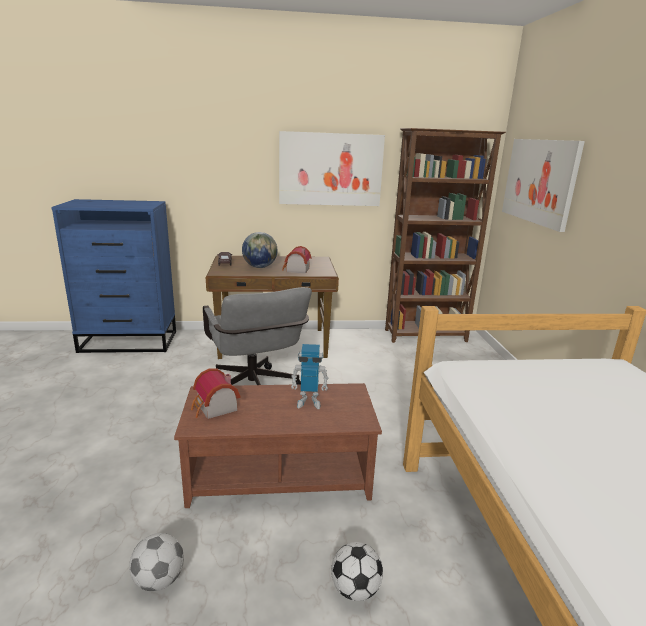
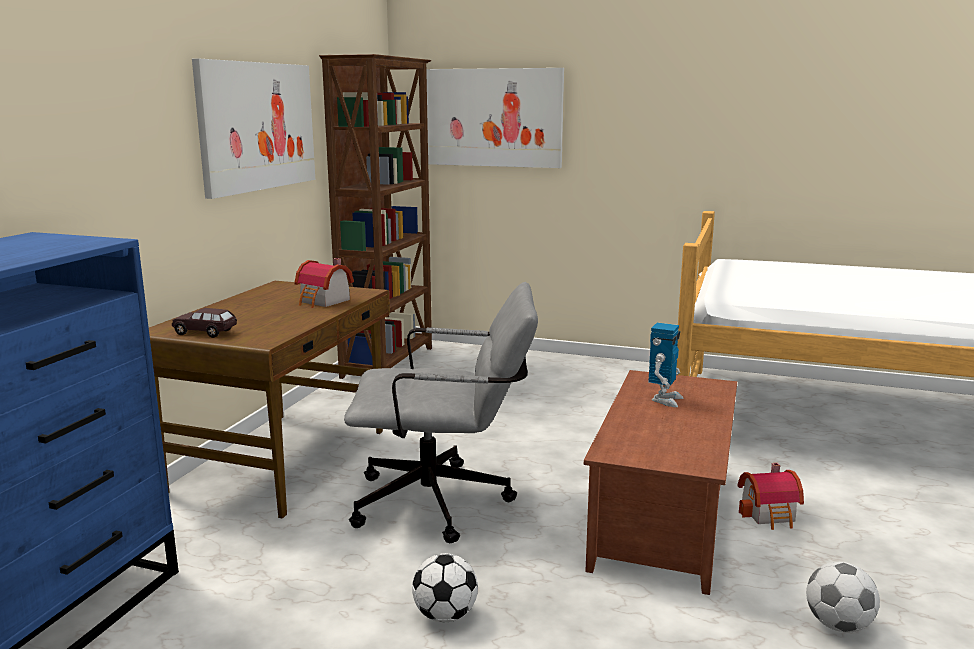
camera: 65 degrees left, 5 degrees down
toy house [191,368,241,419] -> toy house moved to [738,463,804,530]
globe [242,232,278,268] -> none
football [331,542,383,601] -> football moved to [412,553,478,622]

